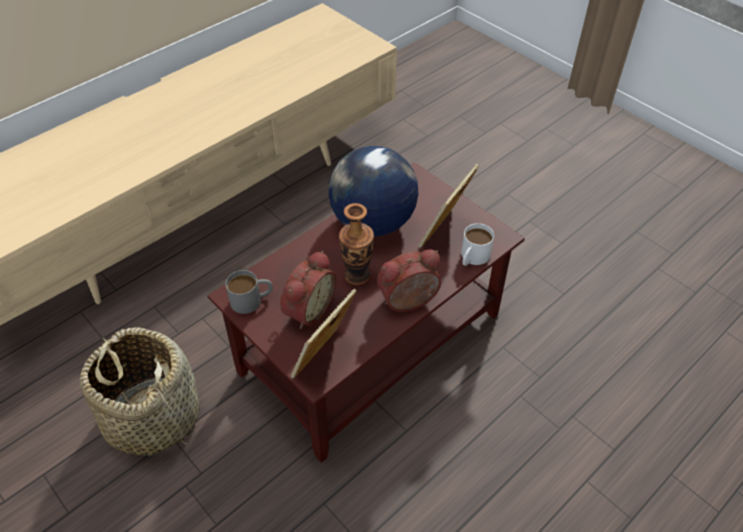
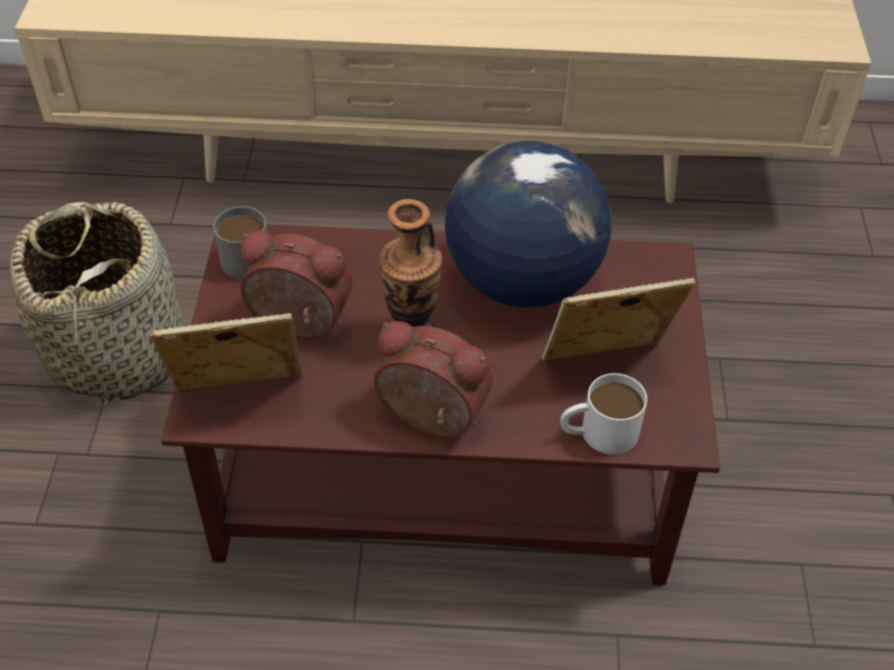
camera: 45 degrees right, 0 degrees up
alarm clock [280,251,336,329] -> alarm clock turned 150 degrees counterclockwise [241,231,352,339]

